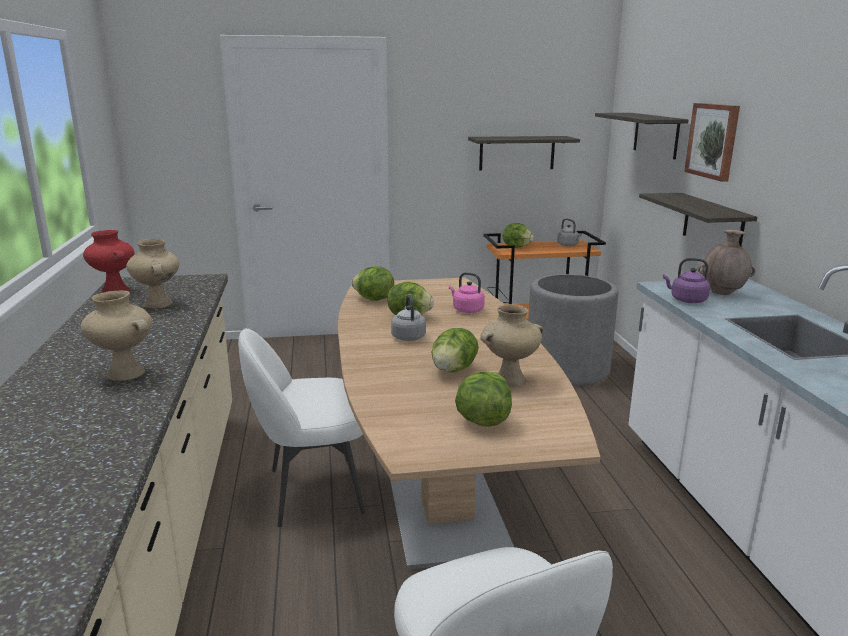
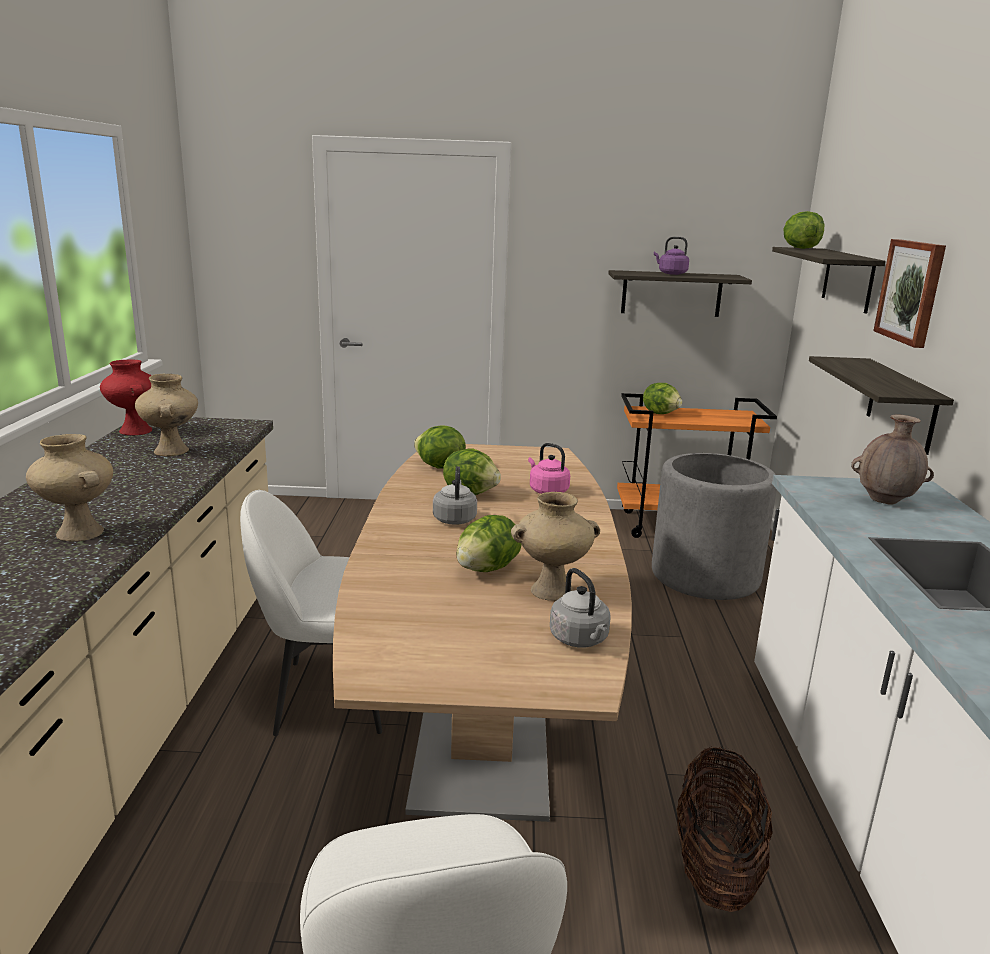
camera: 10 degrees right, 0 degrees up
lettuce [455,371,512,427] -> lettuce moved to [783,211,824,249]
grey kettle [557,218,582,246] -> grey kettle moved to [550,568,611,647]
purple kettle [663,258,710,303] -> purple kettle moved to [654,237,689,275]
none -> basket [677,747,773,912]

